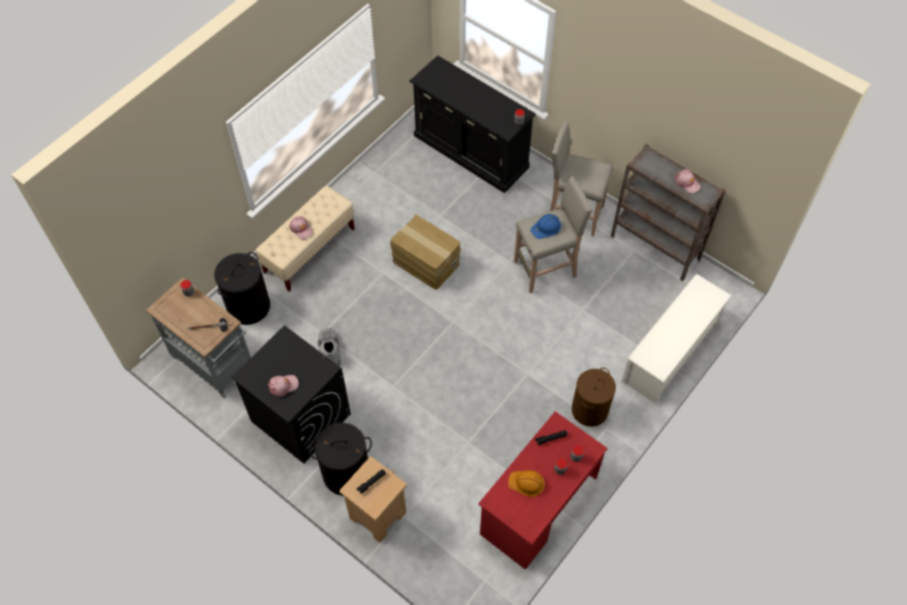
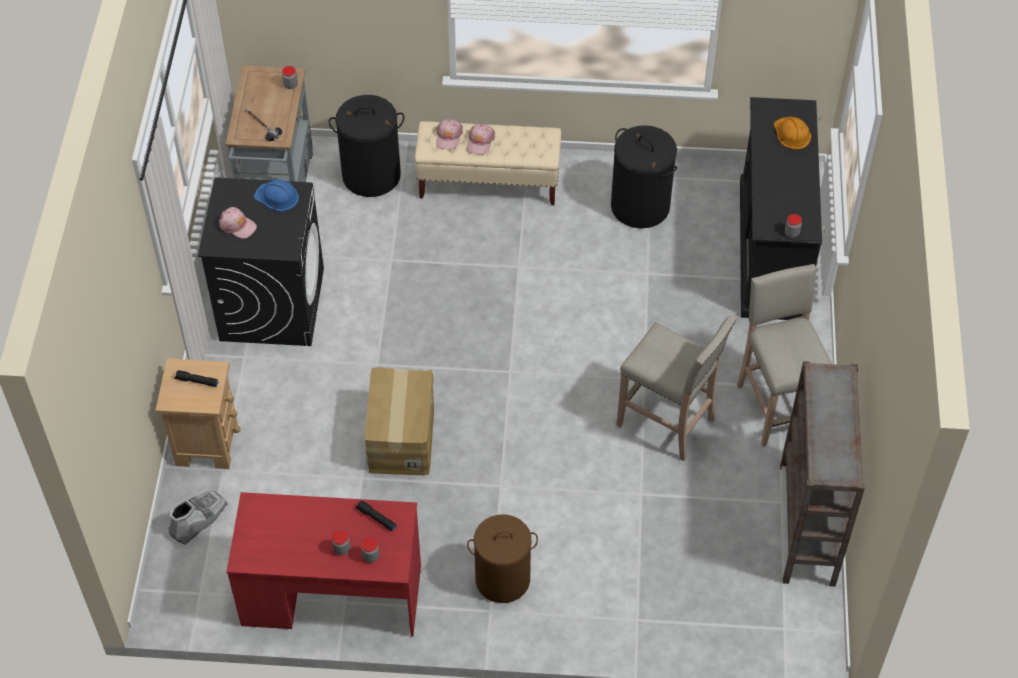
camera: 55 degrees right, 5 degrees down
black laundry basket [309,423,372,496] -> black laundry basket moved to [611,125,677,228]
grey boot [317,328,341,366] -> grey boot moved to [168,490,227,545]
cardboard box [390,214,461,290] -> cardboard box moved to [365,367,434,475]
orange hard hat [508,470,545,497] -> orange hard hat moved to [774,117,811,150]
blue hard hat [530,214,561,239] -> blue hard hat moved to [254,180,299,212]
white shoe rack [621,274,732,404] -> none
pink cap [675,169,701,193] -> pink cap moved to [436,119,463,150]

